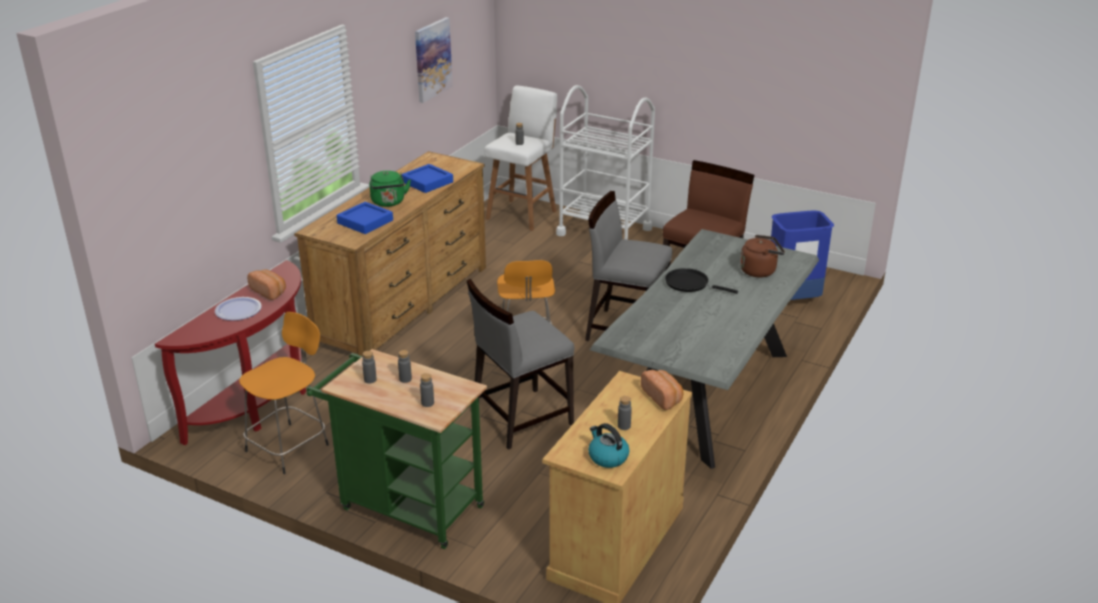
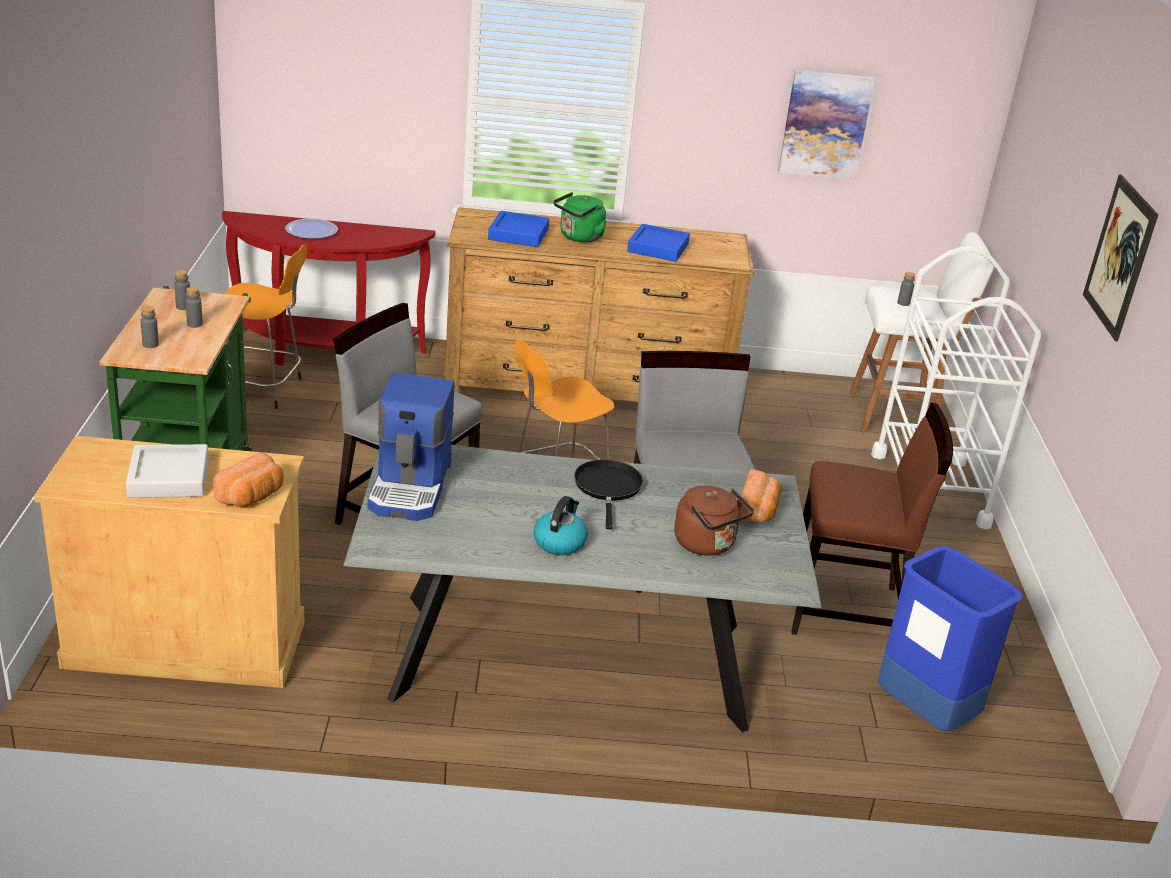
camera: 60 degrees right, 0 degrees up
bread [247,270,286,300] -> bread moved to [740,469,782,523]
kettle [588,423,629,468] -> kettle moved to [534,496,588,555]
grey bottle [618,396,632,430] -> grey tray [126,444,209,498]
none -> coffee machine [368,373,454,521]
none -> picture [1083,174,1158,342]

